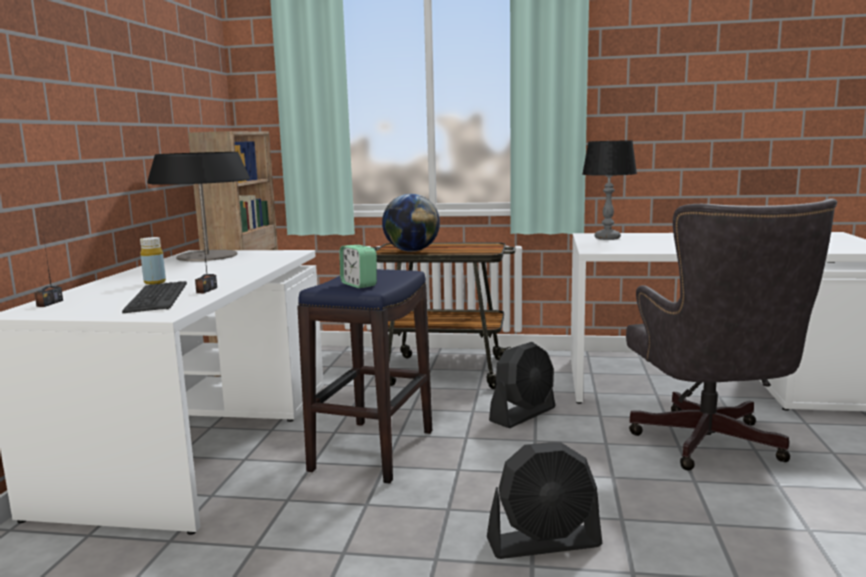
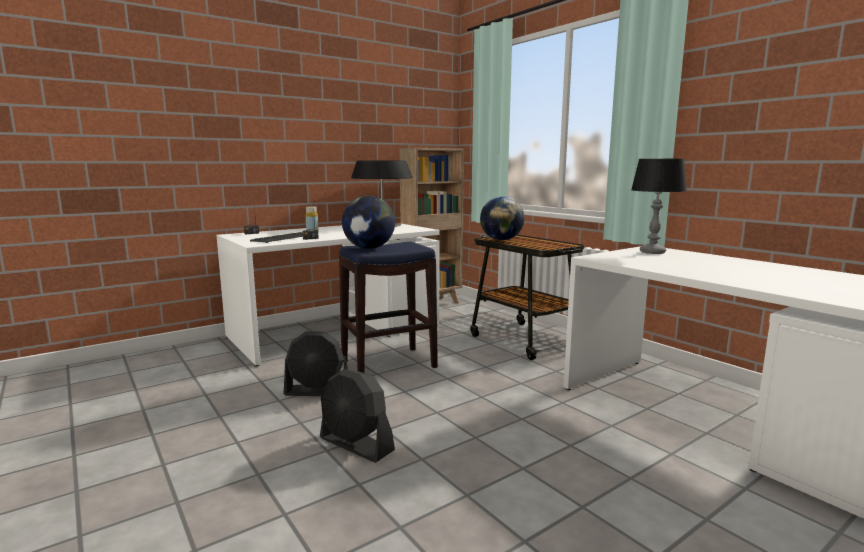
camera: 45 degrees right, 0 degrees up
alarm clock [340,245,377,288] -> globe [342,196,395,249]
black fan [489,342,555,428] -> black fan moved to [283,331,349,396]
grey office chair [626,199,837,471] -> none

